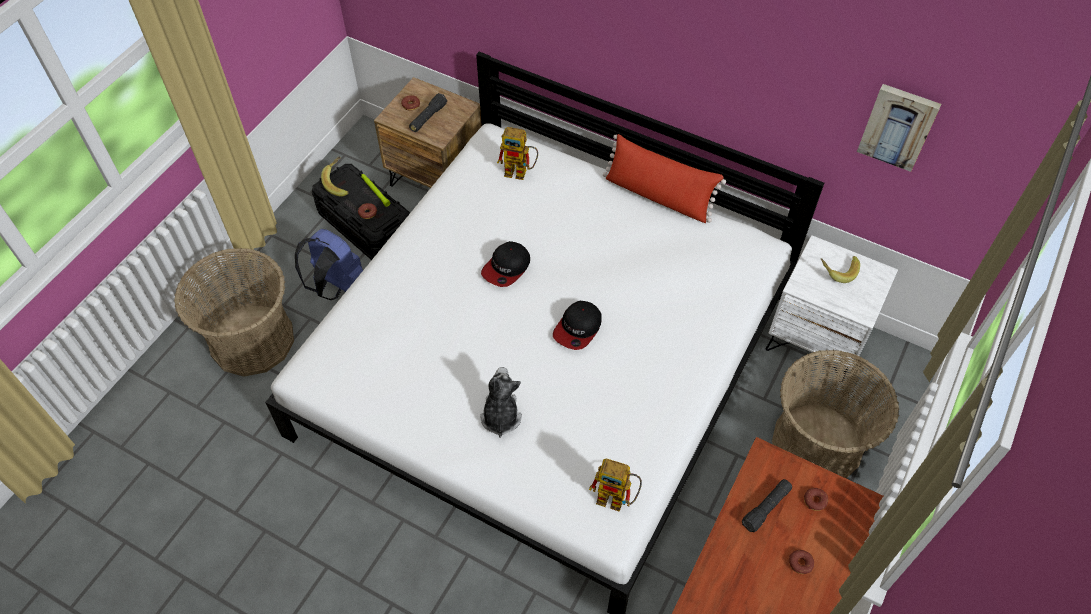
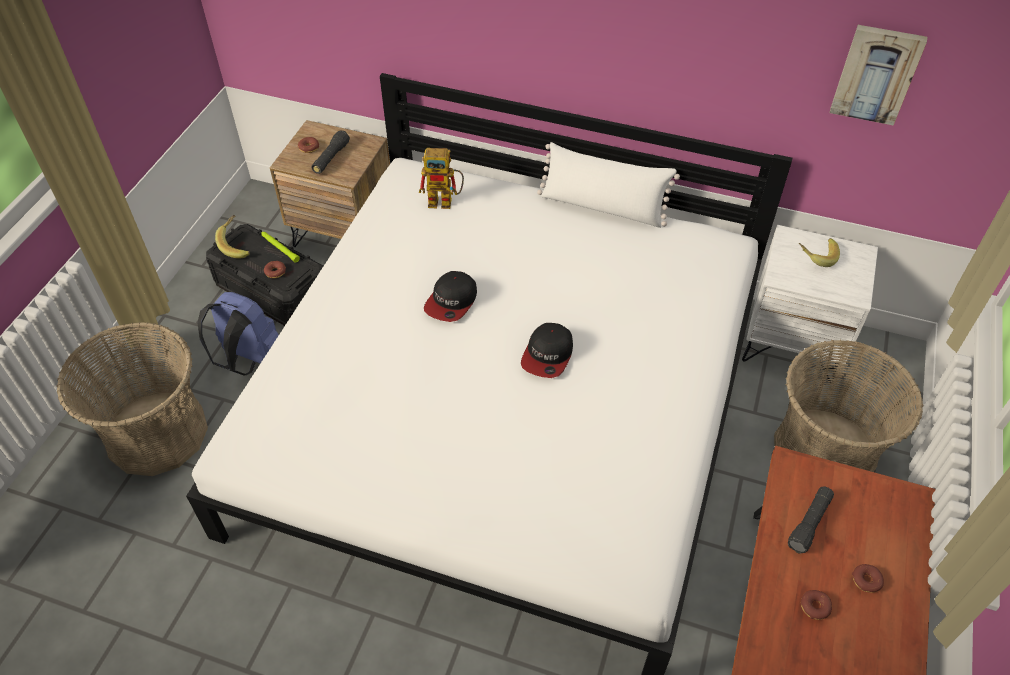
camera: 10 degrees left, 5 degrees down
plush toy [480,367,522,438] -> none
toy robot [589,458,642,512] -> none
red pillow [603,134,726,223] -> white pillow [537,142,680,228]
donut [804,488,828,511] -> donut moved to [801,590,832,620]

